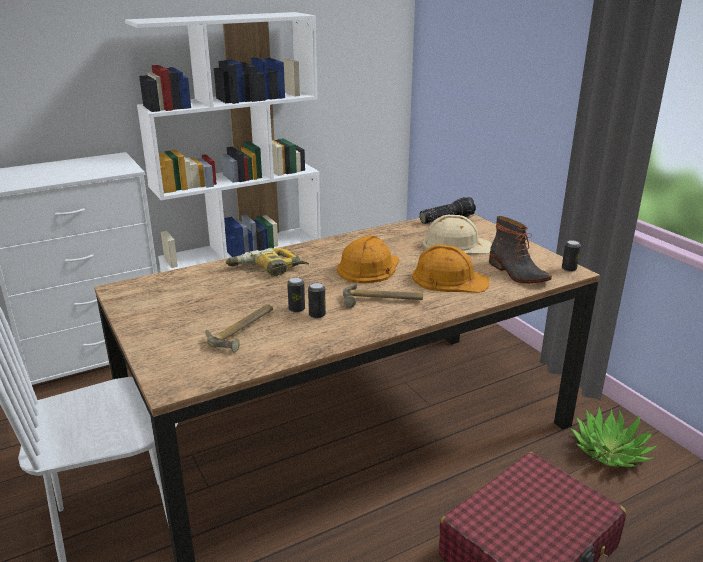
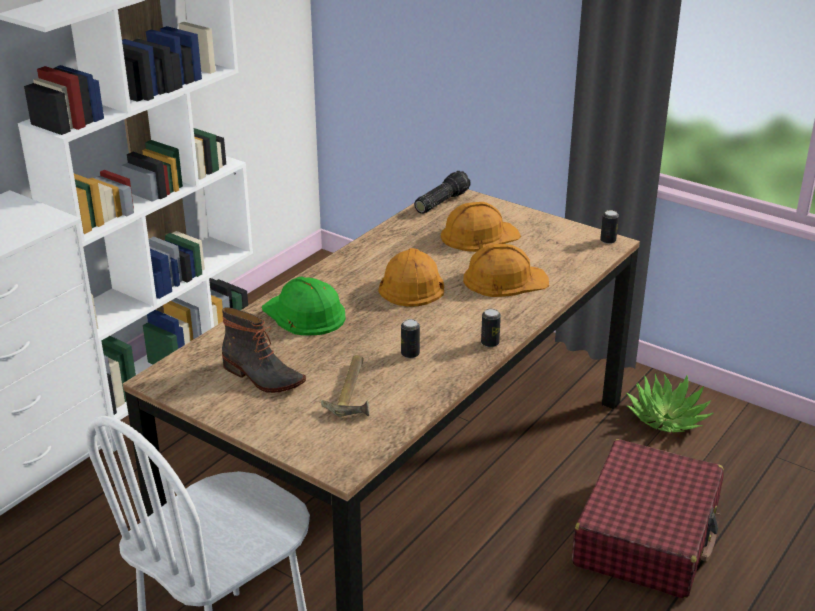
camera: 25 degrees left, 5 degrees up
power drill [226,248,309,277] -> green hard hat [262,277,346,336]
can [287,277,305,313] -> can moved to [481,309,501,347]
hammer [343,283,423,308] -> none
beige hard hat [423,215,492,255] -> orange hard hat [441,202,521,252]
boot [489,216,552,284] -> boot moved to [222,307,306,393]

